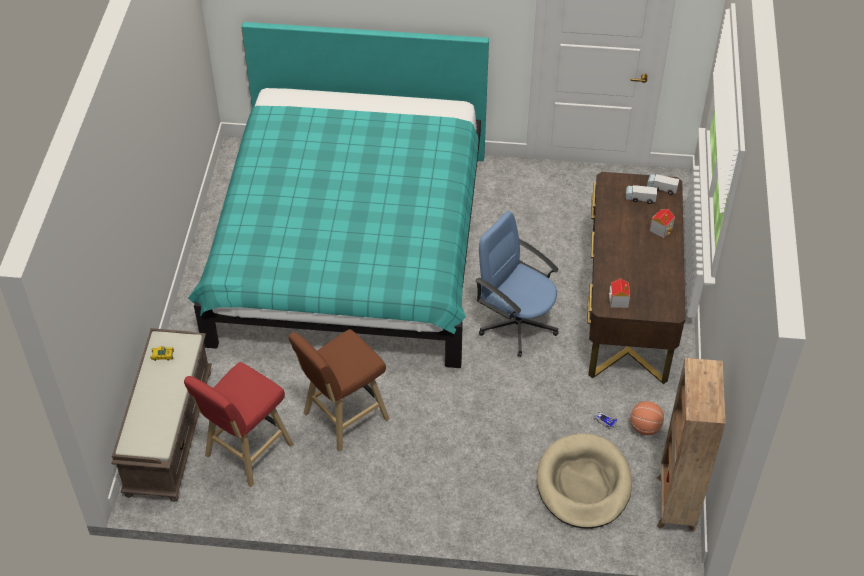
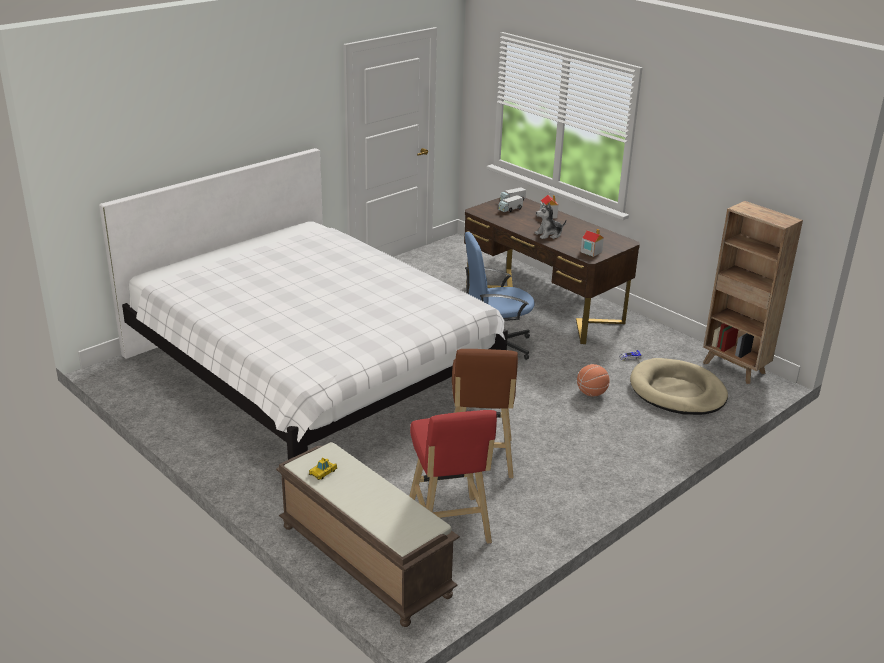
camera: 50 degrees left, 20 degrees down
turquoise bed [188,22,489,368] -> white bed [99,148,508,460]
basketball [630,401,664,435] -> basketball moved to [577,364,610,397]
none -> plush toy [535,203,566,239]

